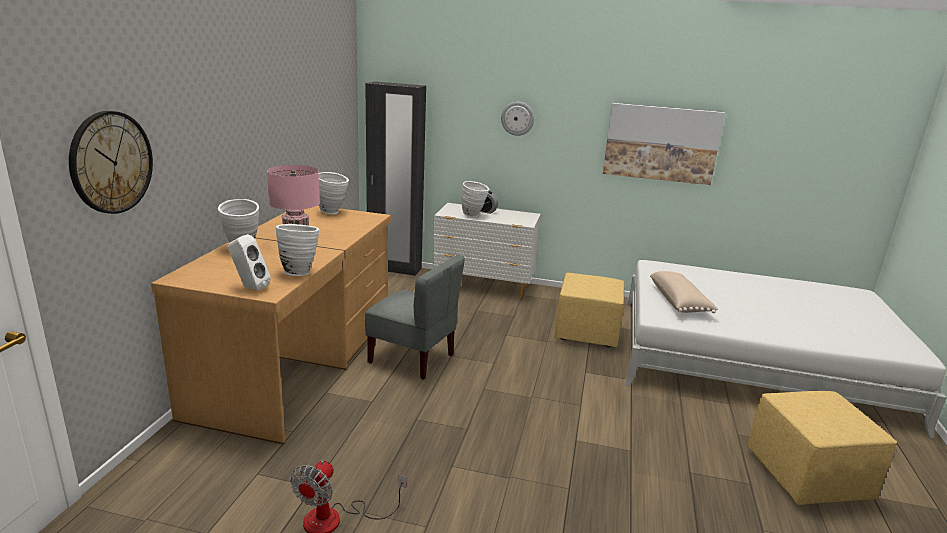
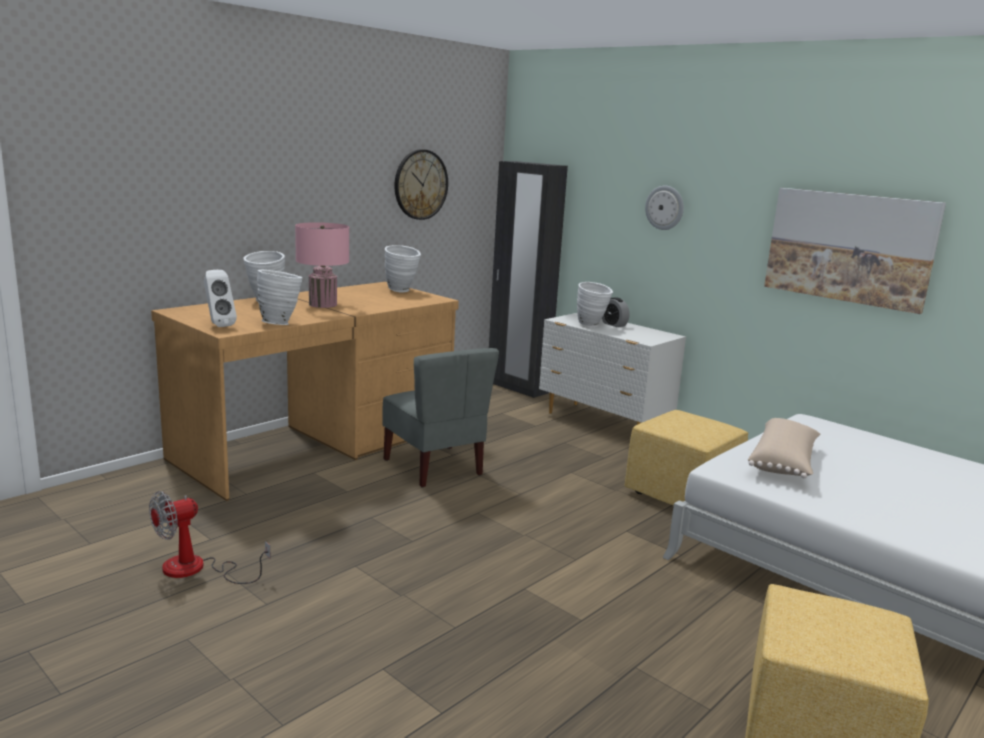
camera: 30 degrees right, 5 degrees down
wall clock [69,111,153,214] -> wall clock moved to [394,149,448,220]

